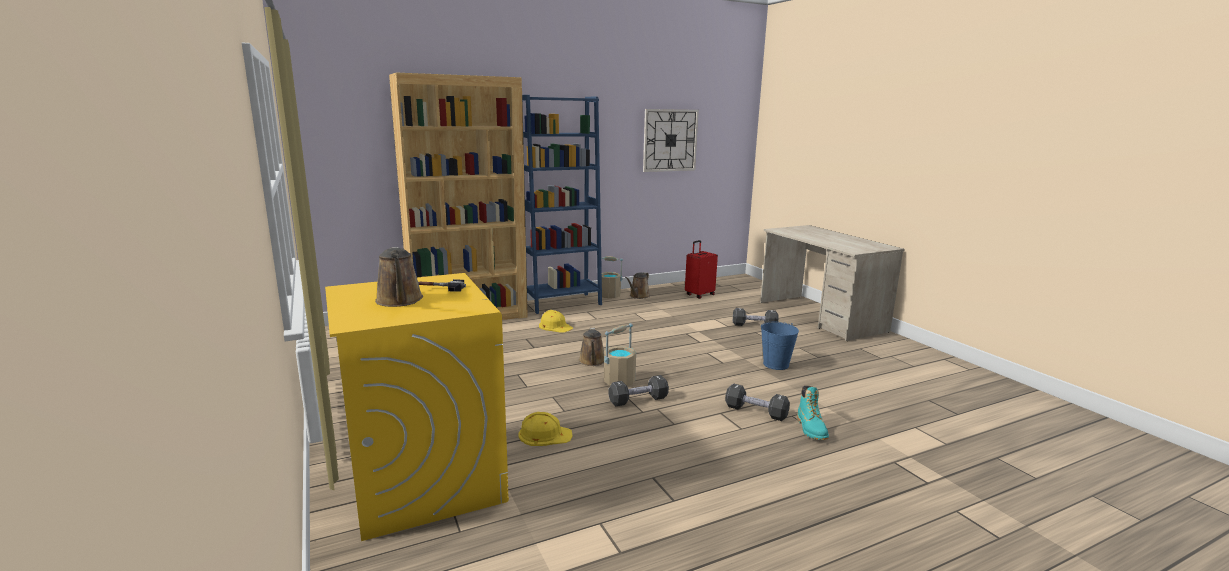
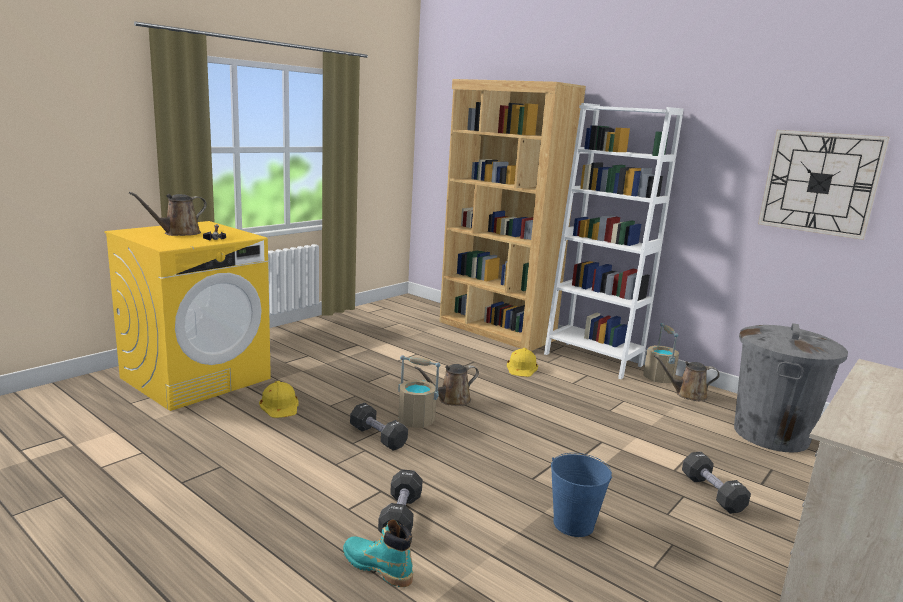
camera: 65 degrees right, 0 degrees up
blue bookcase [522,95,602,314] -> white bookcase [544,103,684,379]
red suitcase [685,240,718,299] -> grey trash can [734,323,848,452]
turquoise boot [797,386,829,440] -> turquoise boot turned 60 degrees clockwise [343,520,413,587]

